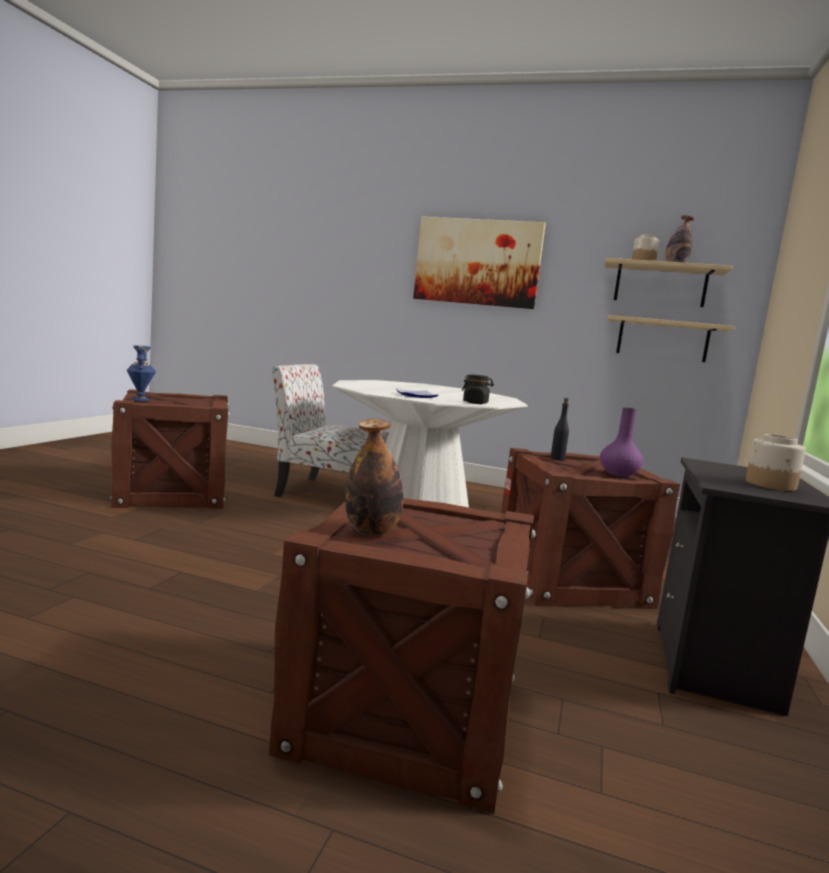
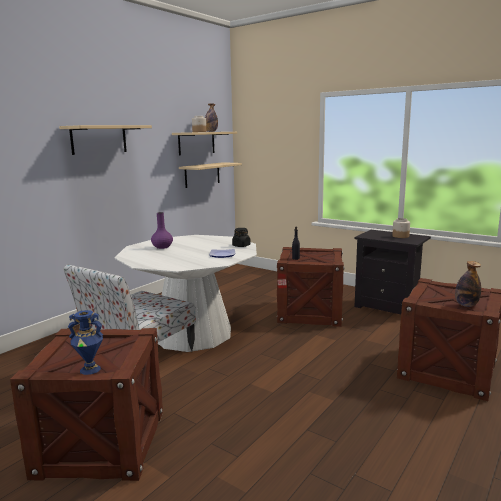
camera: 70 degrees left, 5 degrees up
picture [413,217,546,309] -> beige shelf [59,125,152,155]
purple vase [600,407,643,477] -> purple vase moved to [151,212,173,249]

